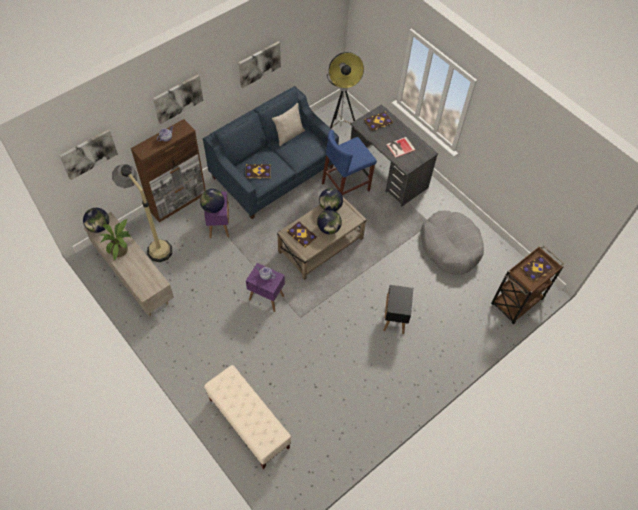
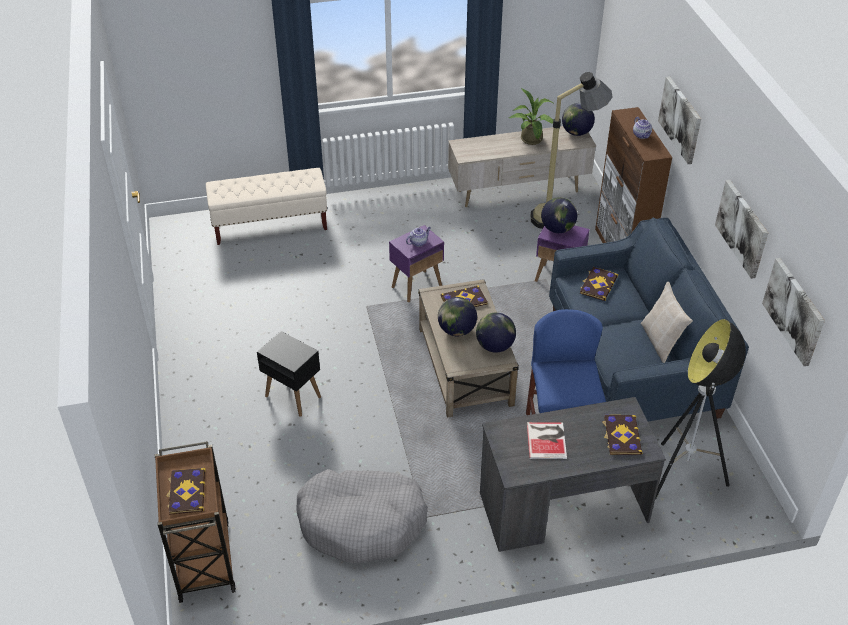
camera: 120 degrees right, 15 degrees down
picture [59,129,118,180] -> picture moved to [762,258,825,366]

